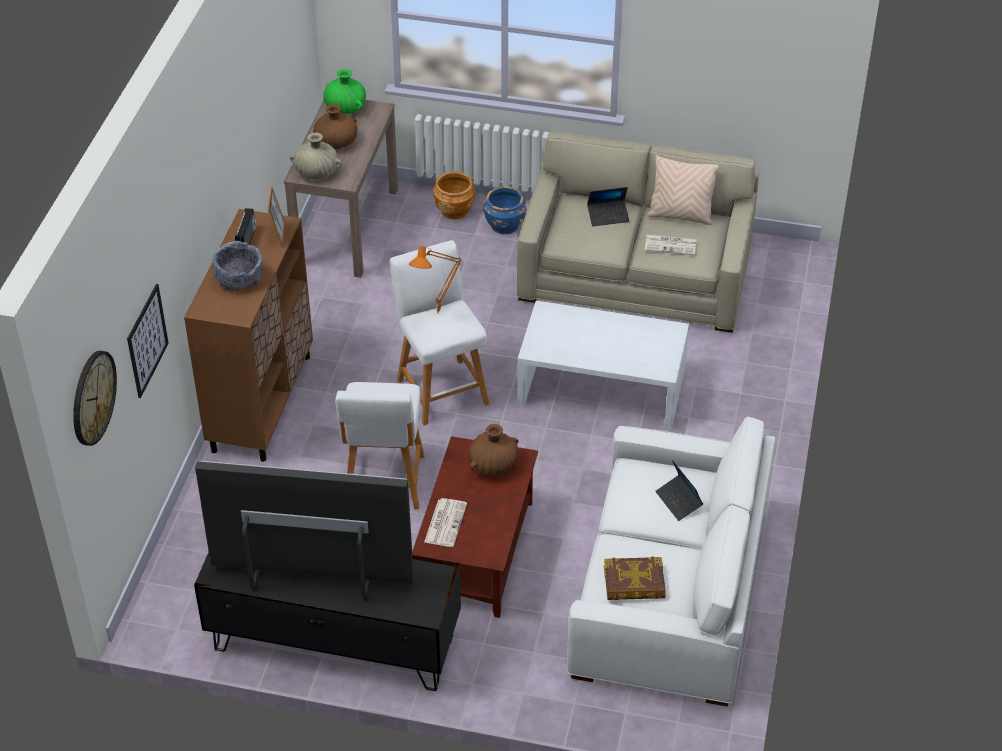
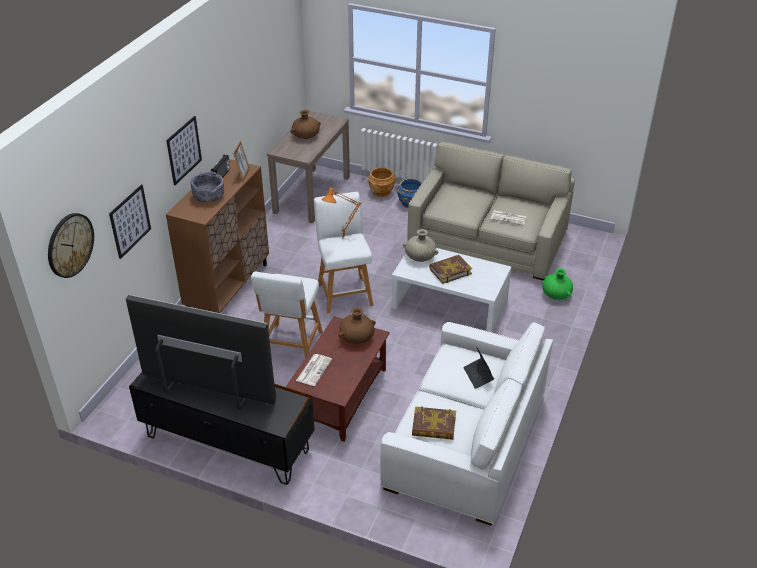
camera: 10 degrees right, 5 degrees down
beige vase [290,133,342,180] -> beige vase moved to [403,229,438,262]
green vase [323,69,366,114] -> green vase moved to [542,268,573,300]
laptop [587,187,629,226] -> none
beige pillow [647,155,719,225] -> none
none -> picture [166,116,202,185]
none -> book [429,255,472,284]

